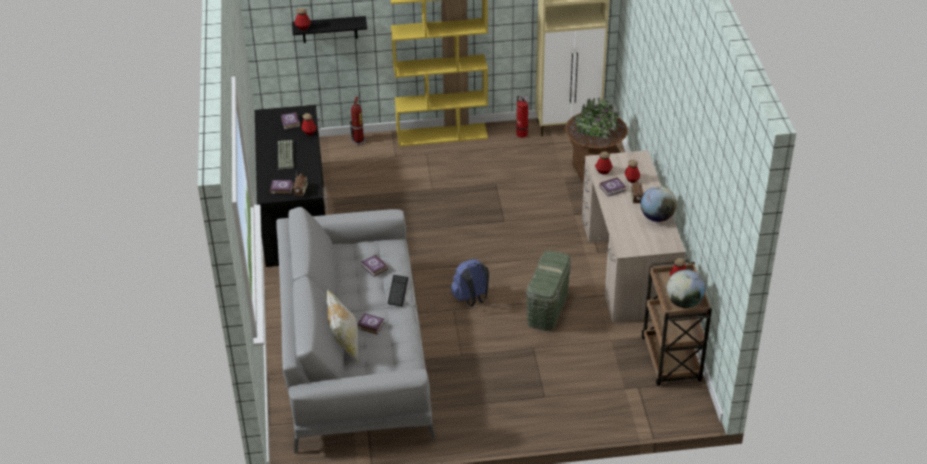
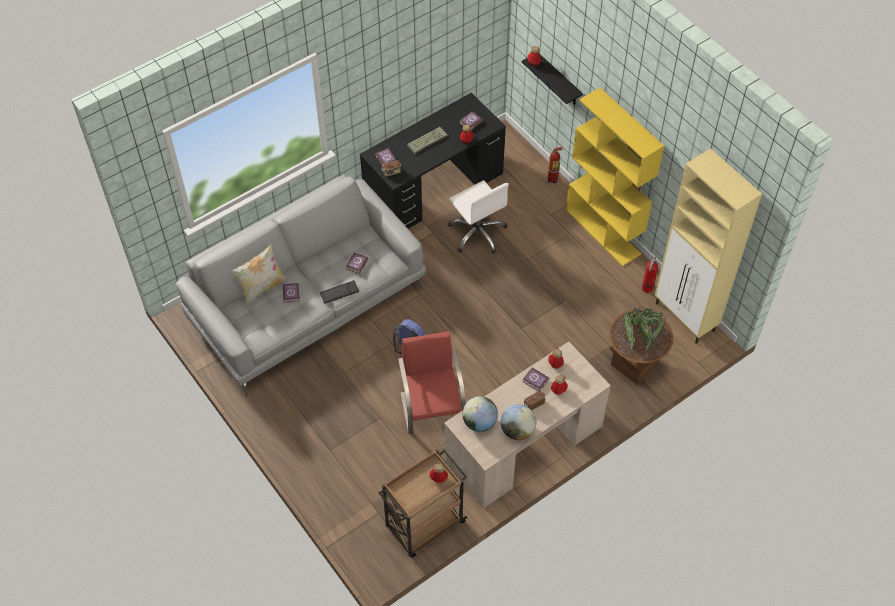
camera: 60 degrees right, 15 degrees up
green storage box [526,250,571,331] -> red chair [398,331,466,434]
globe [666,270,705,308] -> globe moved to [462,396,498,432]
none -> white office chair [448,180,509,254]

